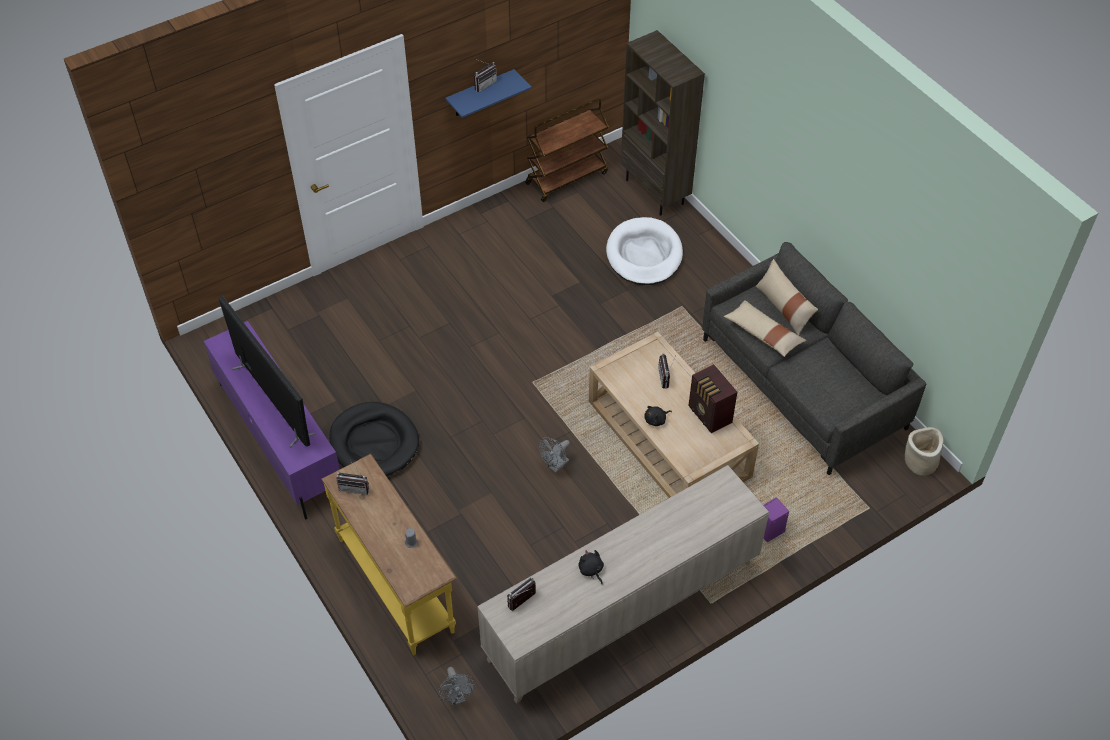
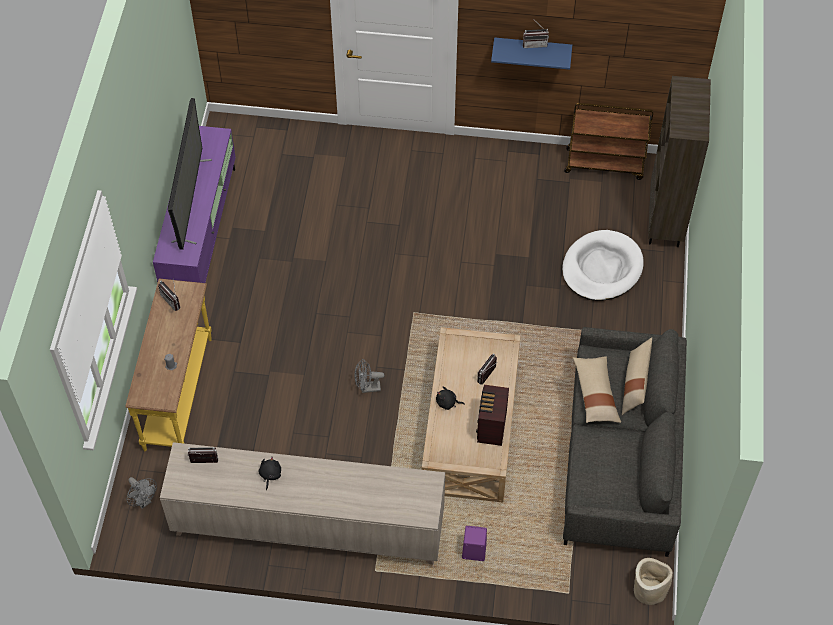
camera: 40 degrees right, 5 degrees up
black dog bed [329,402,419,476] -> none
grey fan [438,667,476,706] -> grey fan turned 60 degrees counterclockwise [127,477,157,509]

